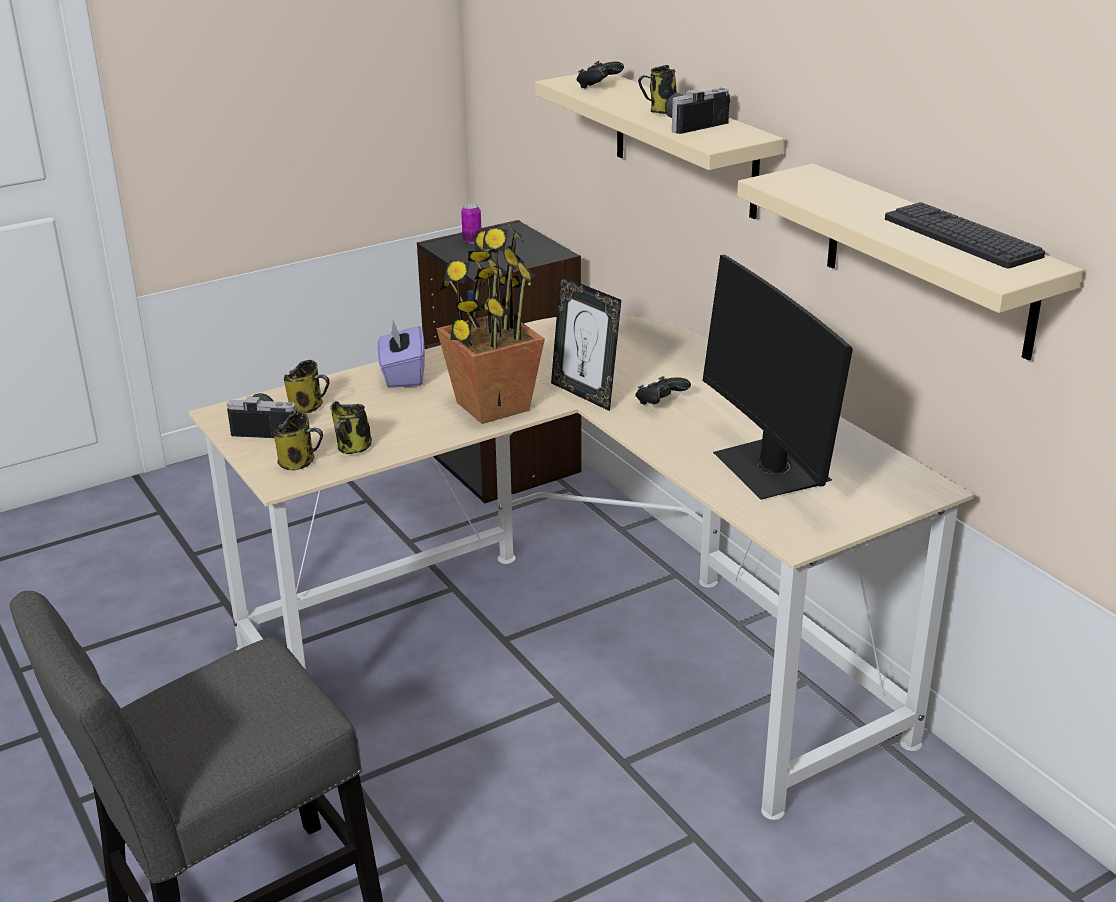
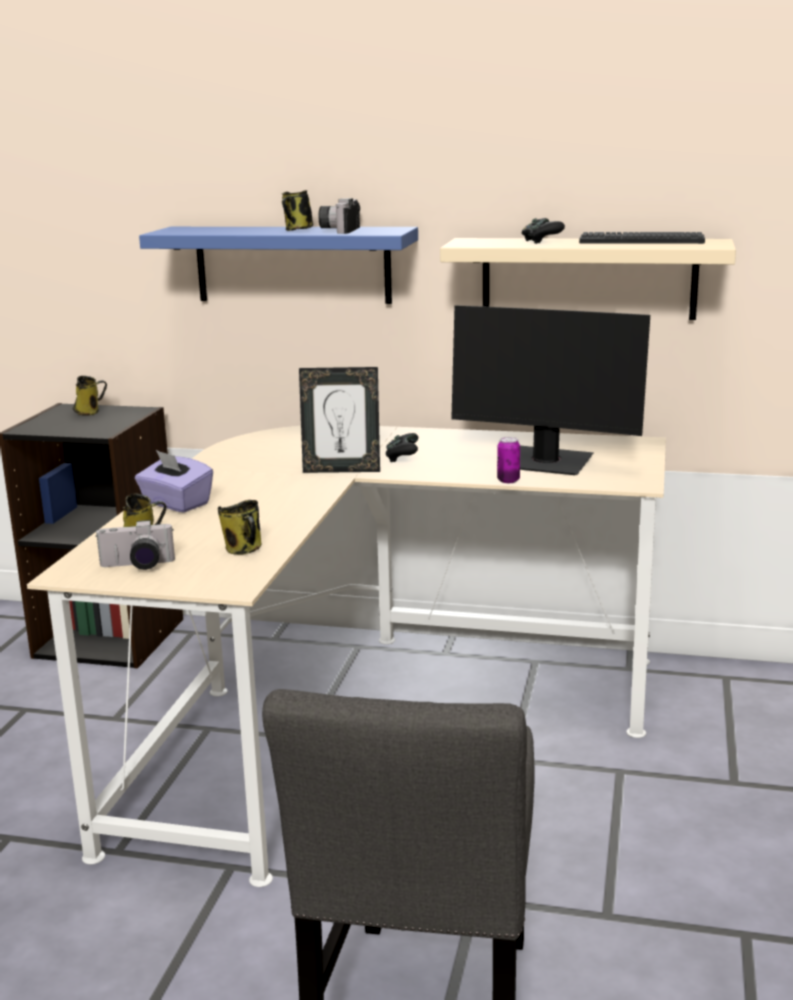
camera: 45 degrees left, 10 degrees down
camera [227,393,297,438] -> camera turned 150 degrees counterclockwise [95,520,175,570]
mug [274,412,323,470] -> mug moved to [72,376,107,416]
potted plant [436,222,545,424] -> none
can [461,203,482,244] -> can moved to [497,437,520,483]
beige shelf [535,74,784,219] -> blue shelf [139,227,418,304]
black game controller [577,61,624,88] -> black game controller moved to [522,218,565,244]

